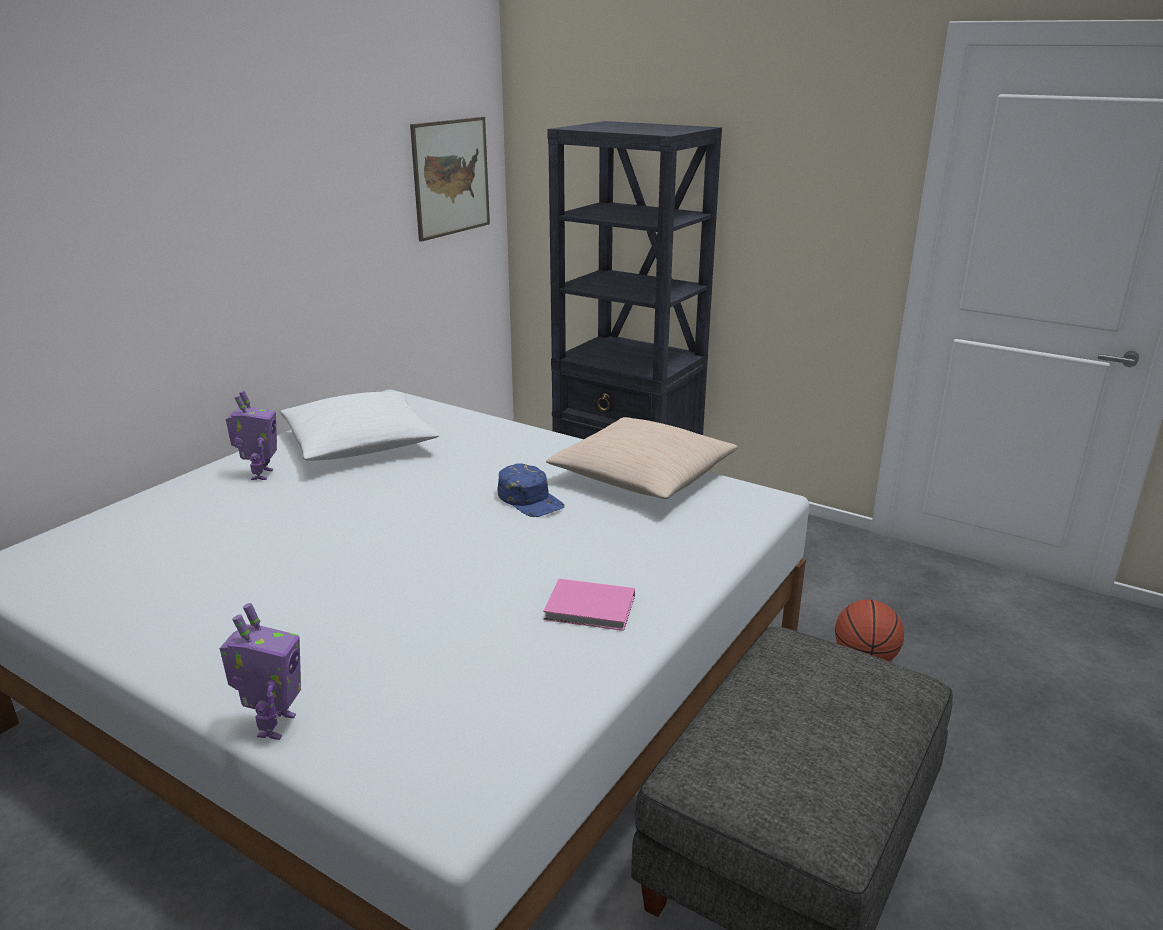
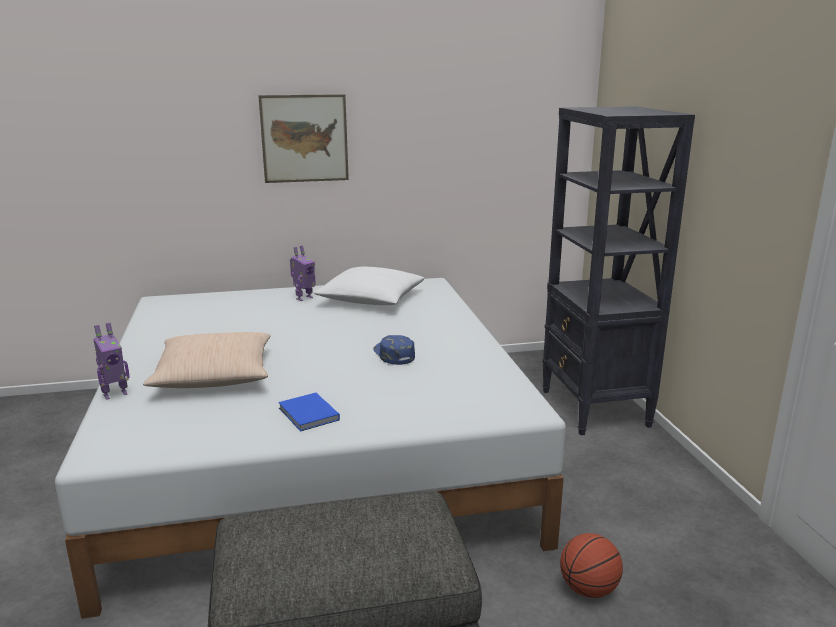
camera: 45 degrees right, 5 degrees down
picture [410,117,490,242] -> picture moved to [258,94,349,183]
blue cap [498,463,565,517] -> blue cap turned 150 degrees clockwise [373,335,415,365]
pink book [543,579,635,631] -> blue book [278,393,340,431]
beige pillow [546,417,738,499] -> beige pillow moved to [143,332,271,388]

